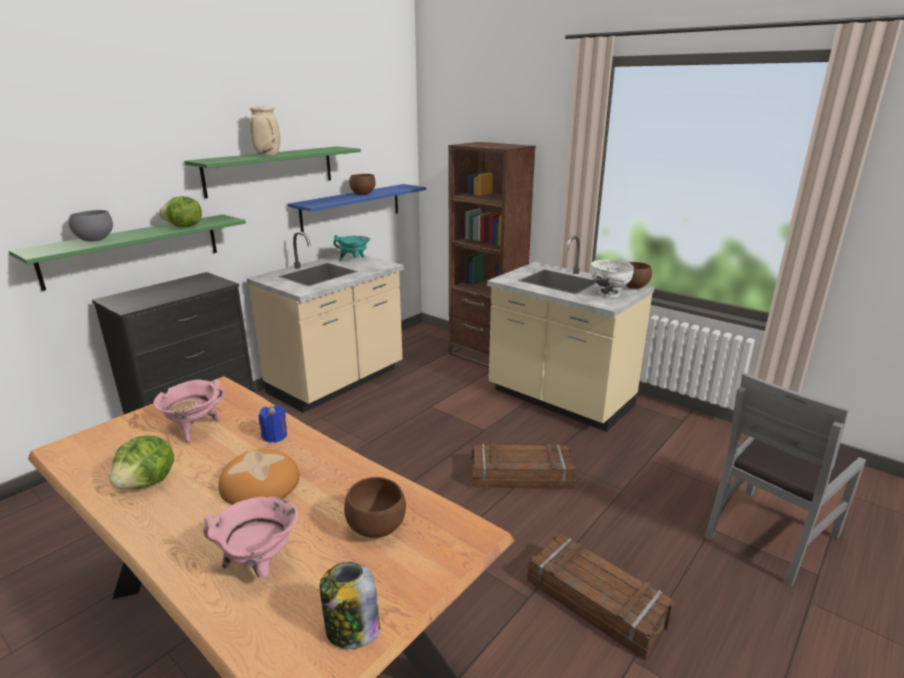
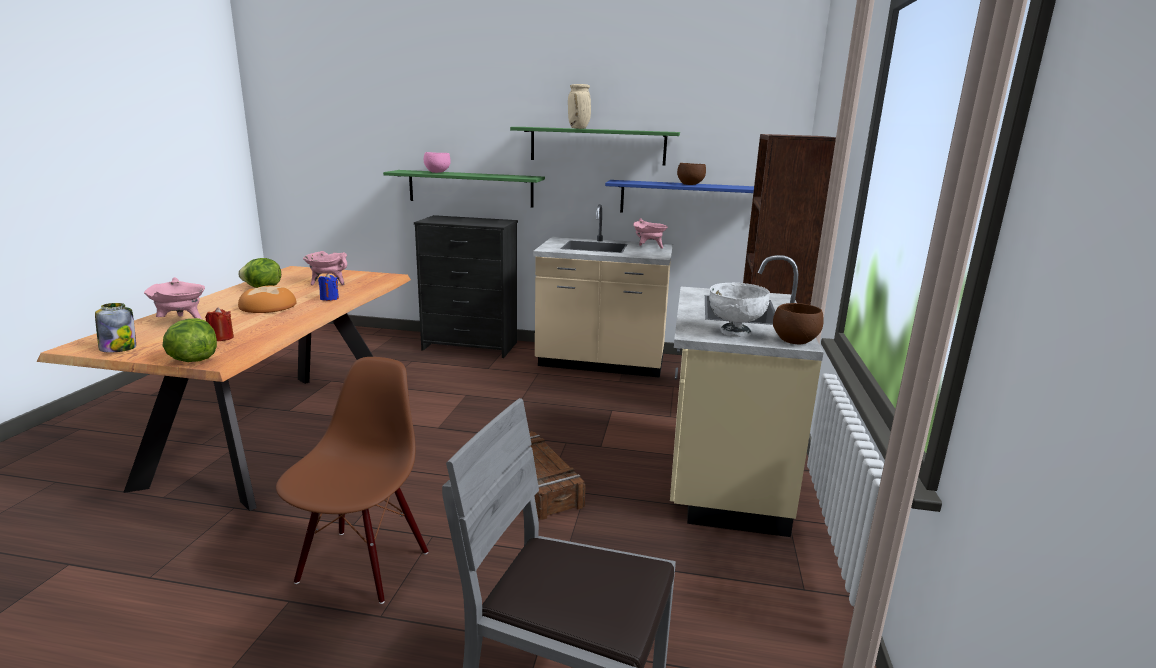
camera: 60 degrees right, 5 degrees down
grey bowl [69,210,113,241] -> pink bowl [424,152,451,173]
lettuce [159,196,202,227] -> lettuce moved to [162,318,217,362]
turquoise cooking pot [333,235,370,261] -> pink cooking pot [633,218,668,249]
brown bowl [344,477,406,538] -> red candle [205,307,234,341]
crate [527,534,675,660] -> brown chair [276,357,428,604]

